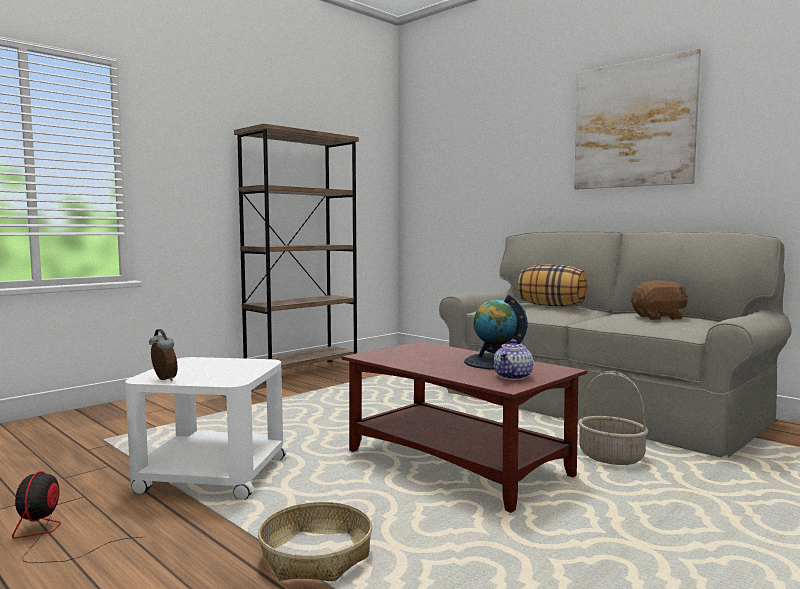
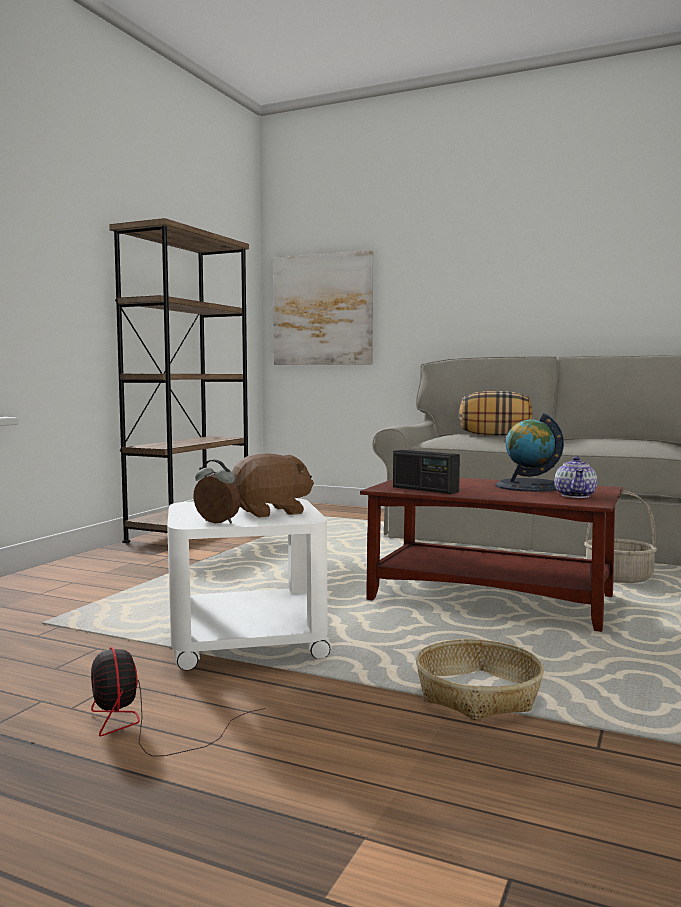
camera: 20 degrees left, 0 degrees up
picture [574,48,701,189] -> picture moved to [273,250,373,365]
brown plush toy [631,280,688,320] -> brown plush toy moved to [232,453,314,518]
none -> radio [393,450,460,494]

